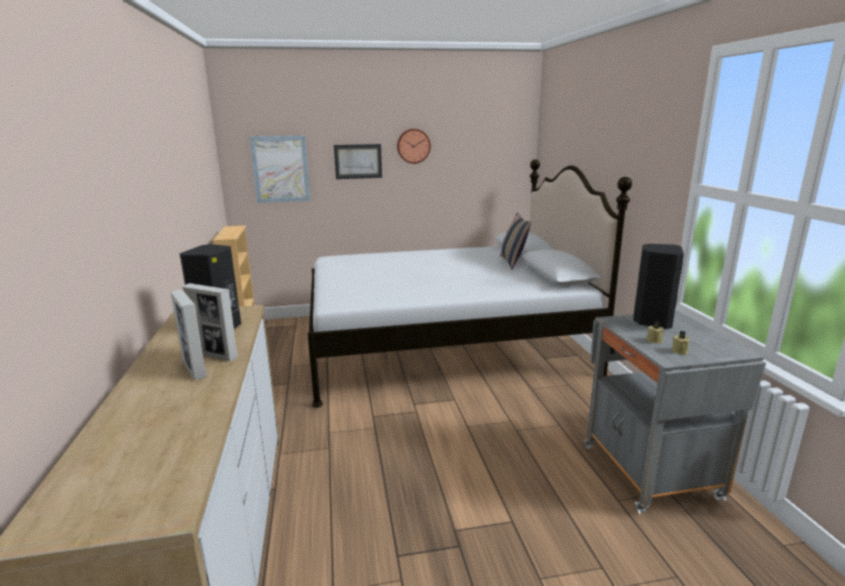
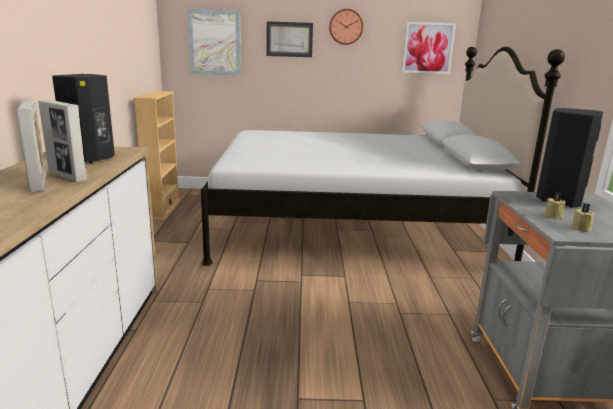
camera: 10 degrees right, 0 degrees up
pillow [500,213,531,269] -> none
none -> picture [402,22,456,74]

